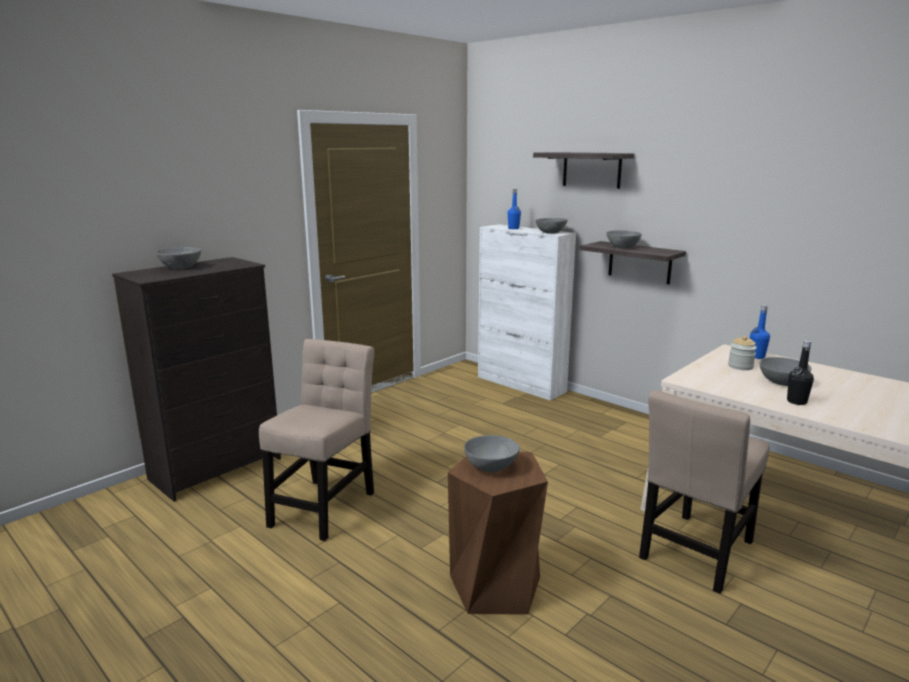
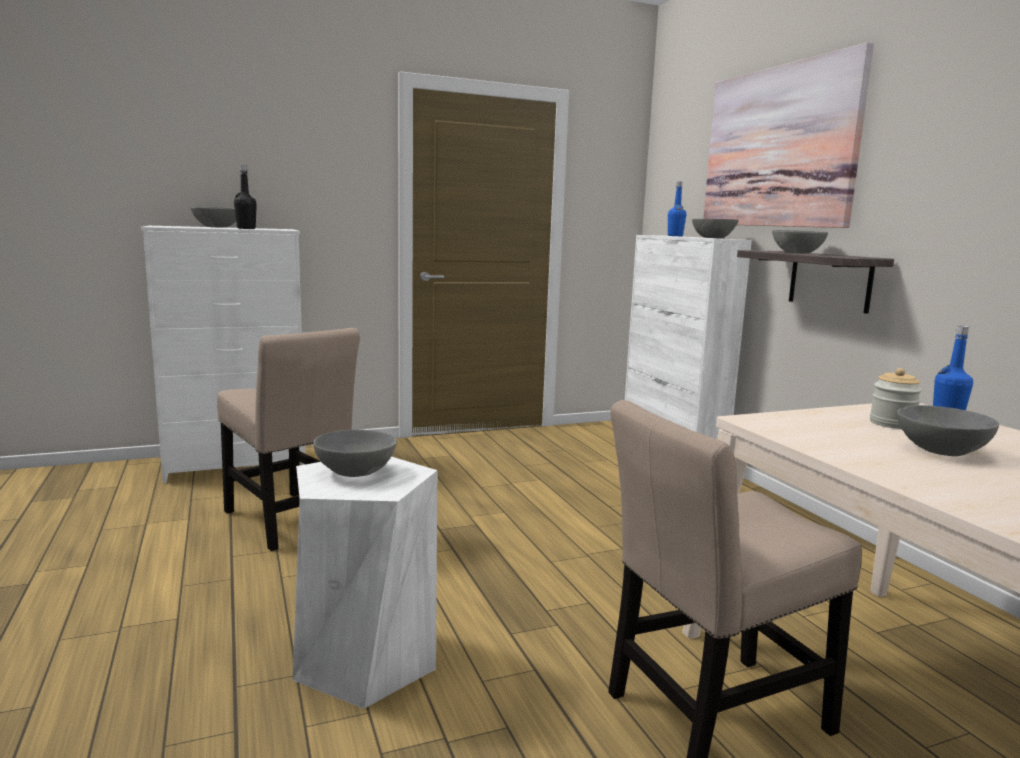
camera: 25 degrees right, 5 degrees down
black dresser [112,257,281,502] -> white dresser [141,226,305,484]
beige chair [259,339,374,541] -> beige chair turned 90 degrees clockwise [217,328,360,551]
brown stool [448,451,548,615] -> white stool [292,457,437,709]
shelf [533,152,634,189] -> picture [703,42,874,228]
black bottle [787,340,814,405] -> black bottle moved to [234,165,257,229]

